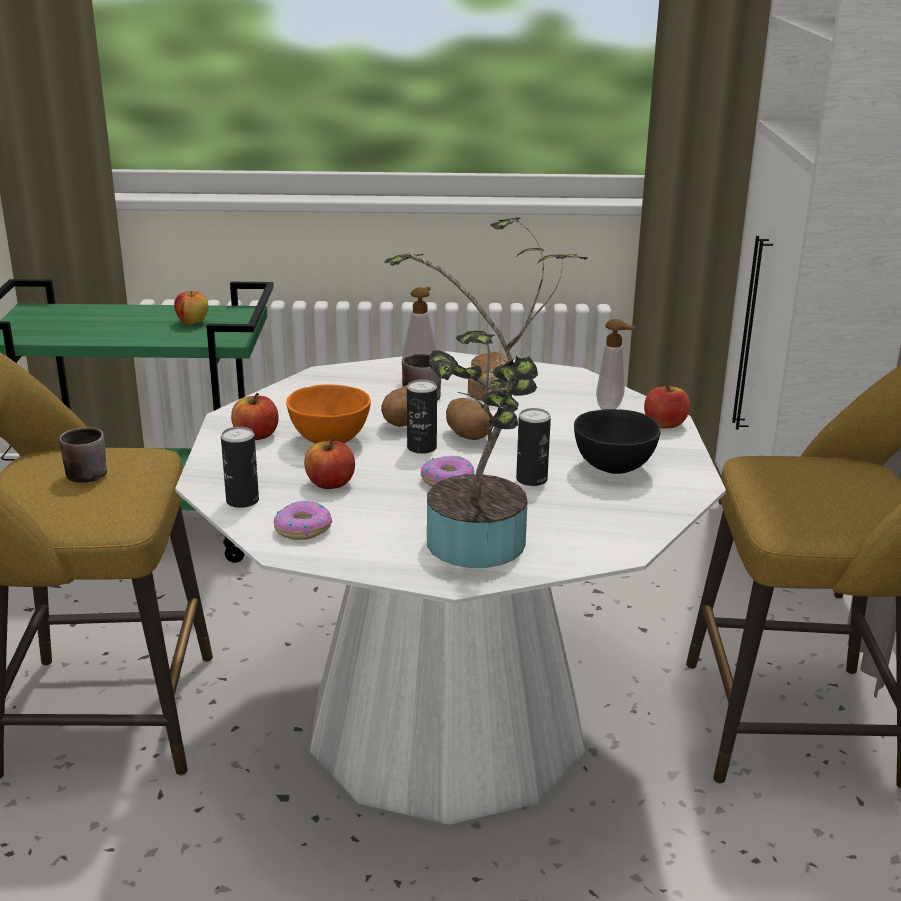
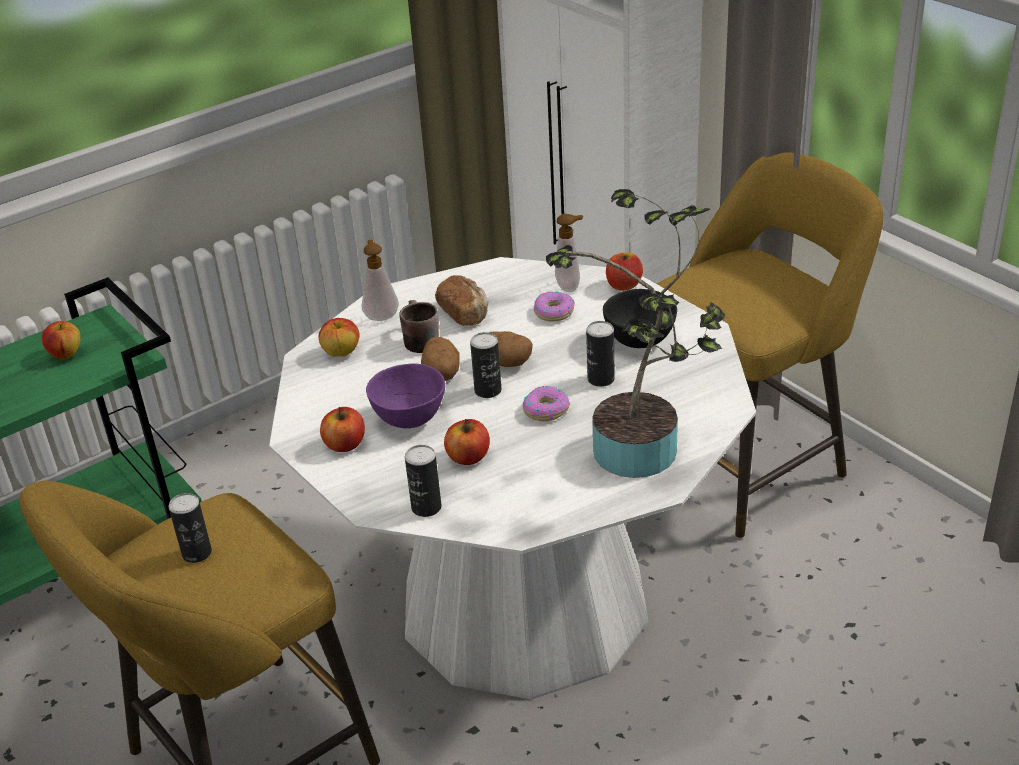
camera: 35 degrees left, 10 degrees up
brown mug [59,427,107,483] -> can [169,493,212,563]
donut [273,501,332,540] -> donut moved to [534,291,575,322]
orange bowl [286,384,371,444] -> purple bowl [366,363,445,428]
none -> apple [319,318,360,357]

